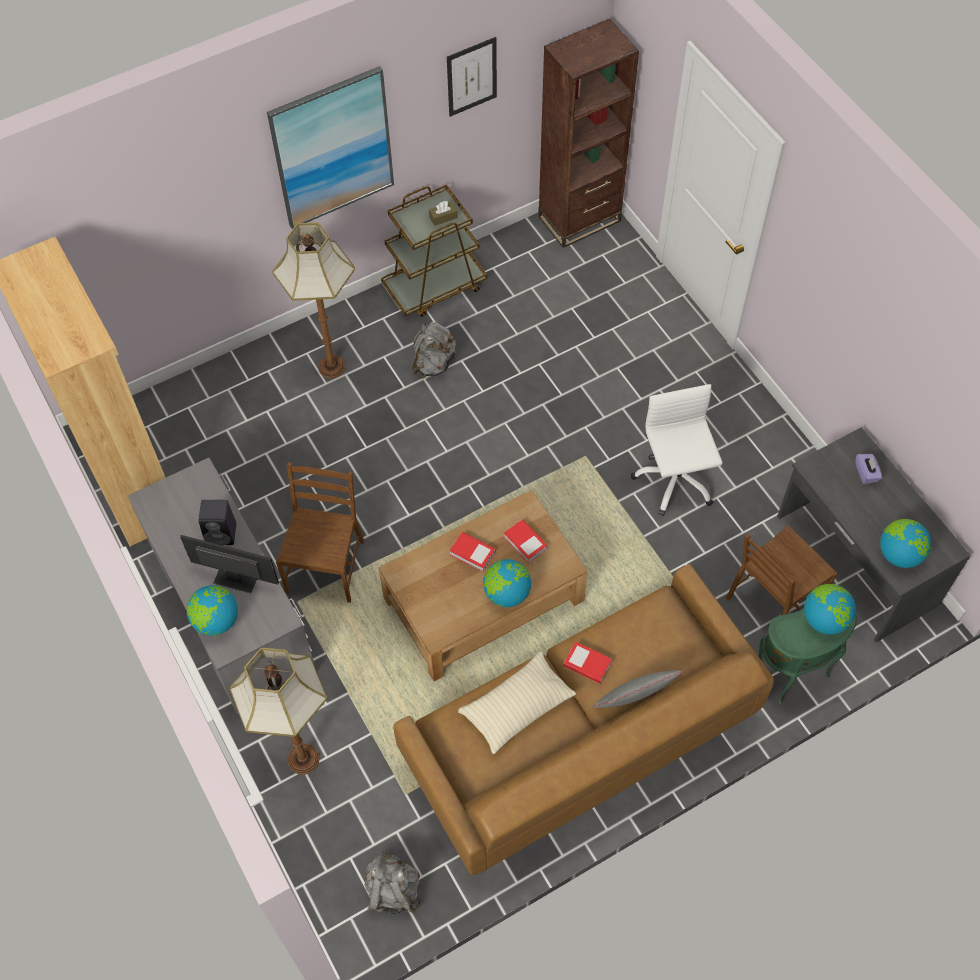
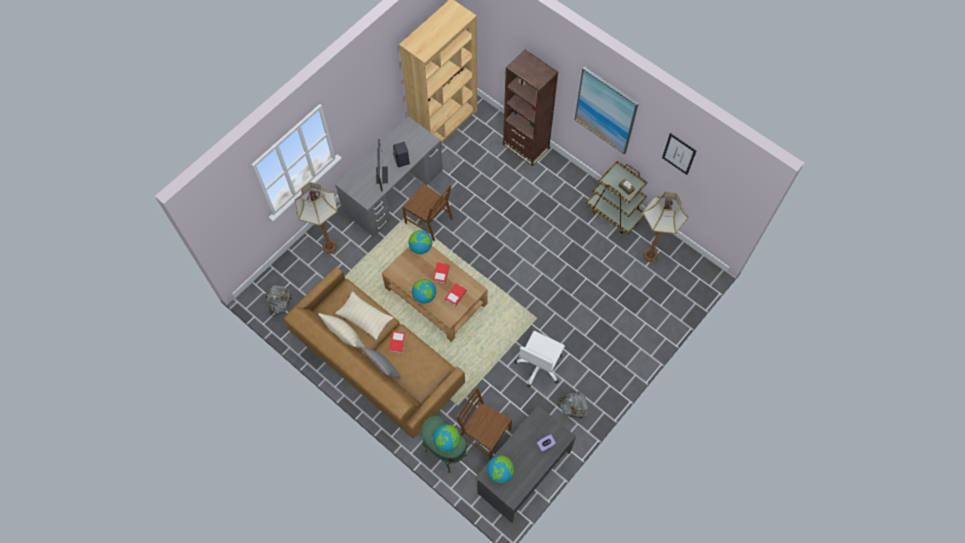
camera: 70 degrees right, 5 degrees up
globe [187,585,238,636] -> globe moved to [408,230,432,254]
floor lamp [272,222,355,378] -> floor lamp moved to [642,191,688,263]
brown chair [276,462,364,603] -> brown chair turned 45 degrees clockwise [402,183,453,241]
grey backpack [412,322,457,378] -> grey backpack moved to [558,391,589,420]
brown bookcase [538,19,639,248] -> brown bookcase moved to [503,50,558,166]
white office chair [631,384,723,516] -> white office chair turned 150 degrees clockwise [515,331,565,387]
none -> beige pillow [318,313,365,348]

